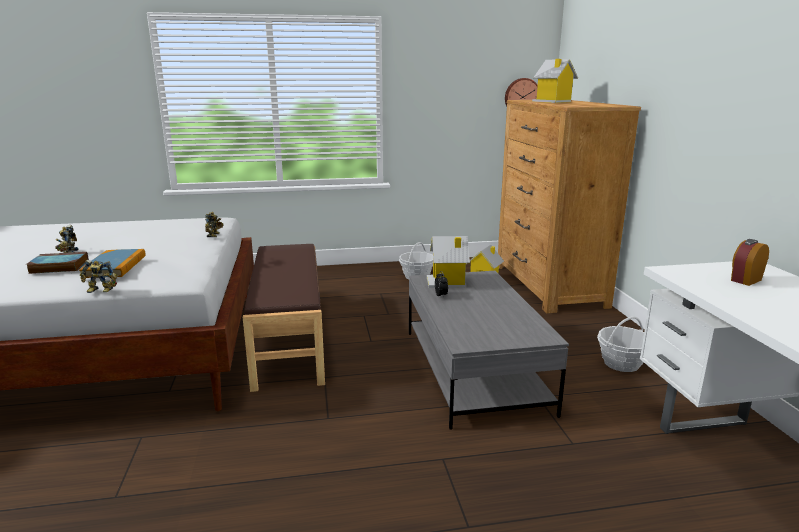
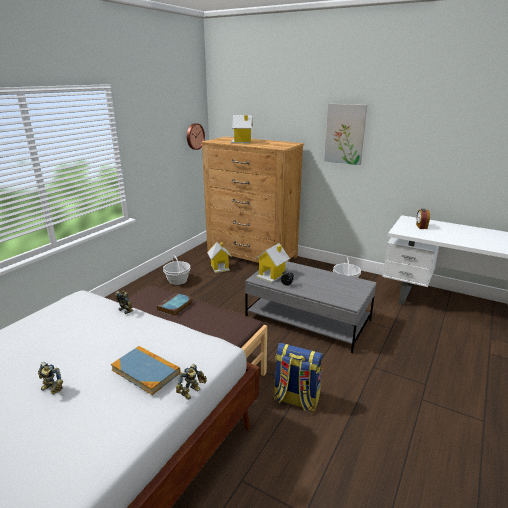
camera: 50 degrees left, 5 degrees up
book [26,252,89,274] -> book moved to [157,293,193,317]
none -> backpack [273,343,323,412]
none -> picture [324,104,367,165]

